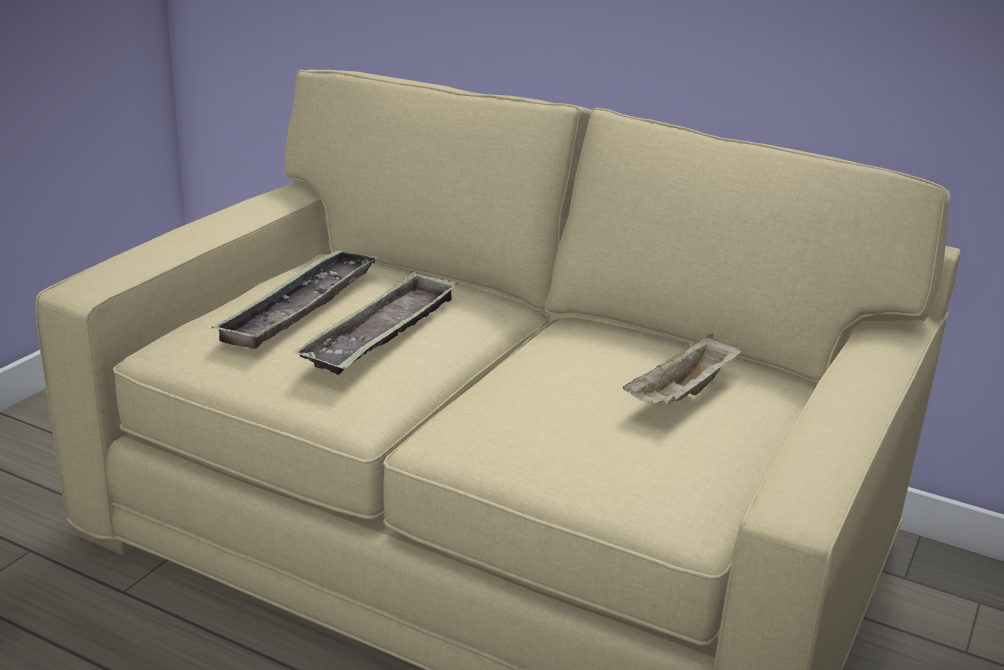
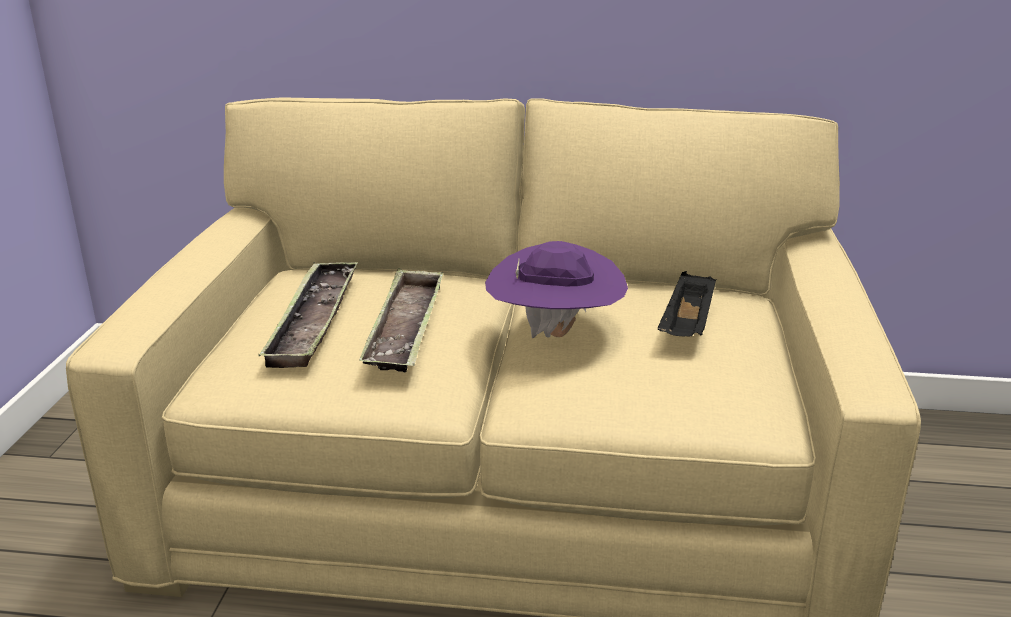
camera: 20 degrees left, 0 degrees up
beige tray [623,333,742,406] -> black tray [658,271,716,336]
none -> purple hat [485,241,628,338]

